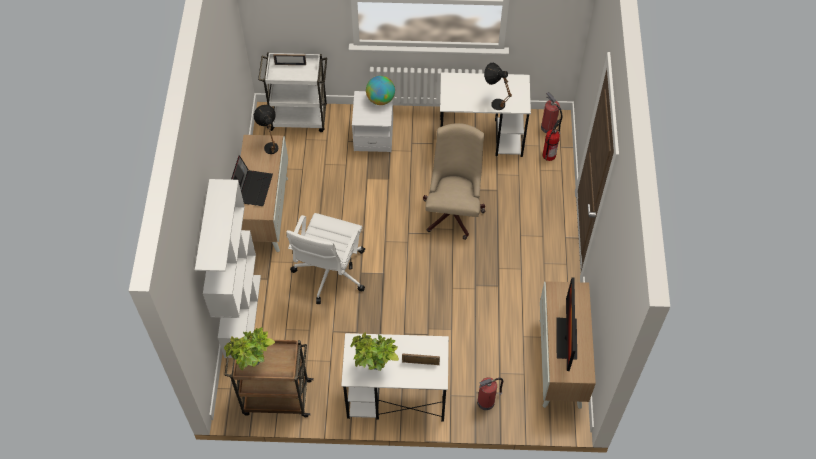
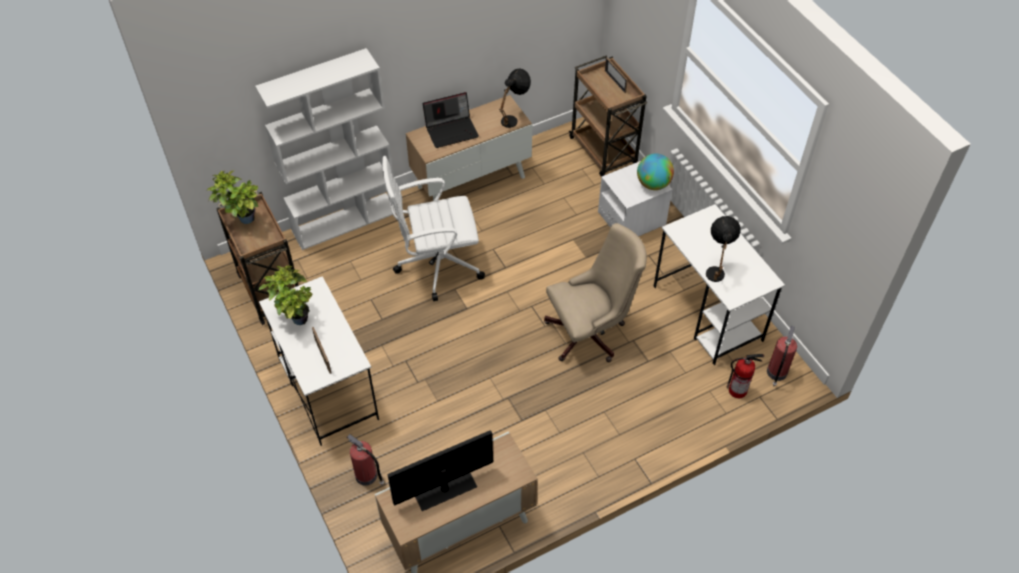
camera: 60 degrees right, 5 degrees down
white cart [258,52,327,132] -> brown cart [569,56,647,177]

